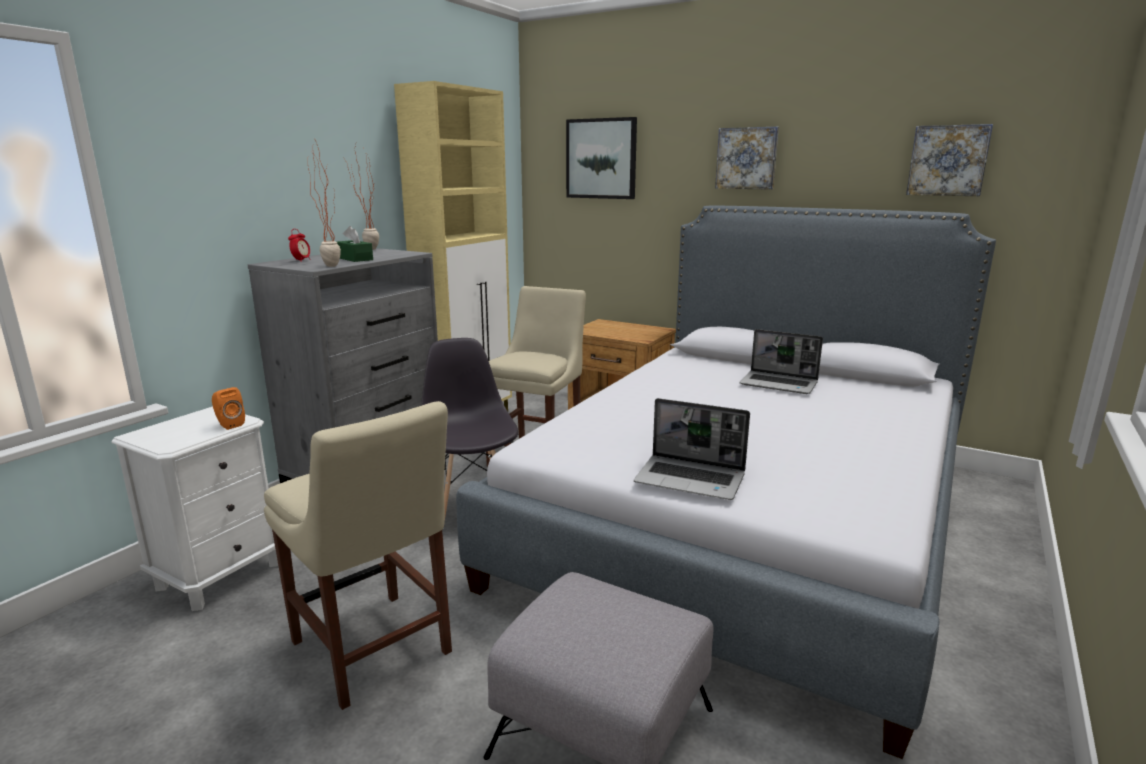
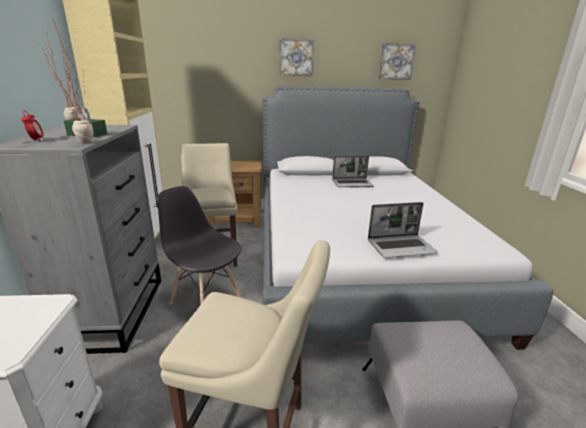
camera: 35 degrees left, 5 degrees up
orange speaker [212,387,245,430] -> none
picture [566,117,637,199] -> none

